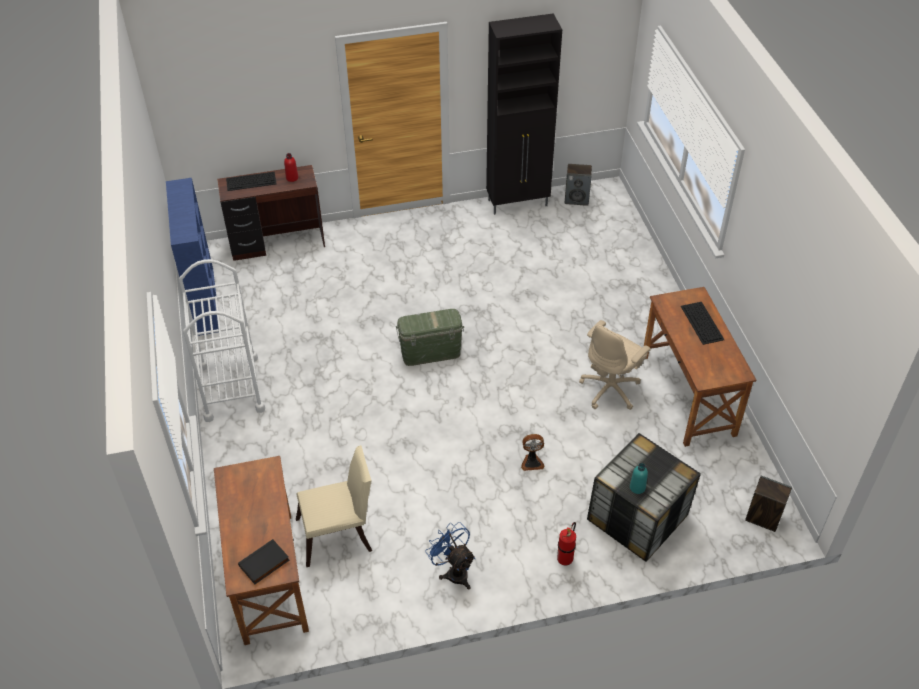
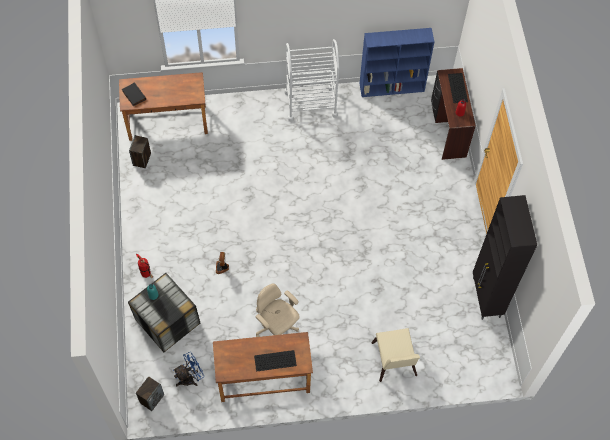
camera: 95 degrees right, 15 degrees up
beige chair [296,445,372,567] -> beige chair moved to [371,328,420,382]
green storage box [396,309,464,366] -> none
blue fan [425,522,475,590] -> blue fan moved to [173,352,205,386]
speaker [565,164,592,206] -> speaker moved to [129,135,151,168]

